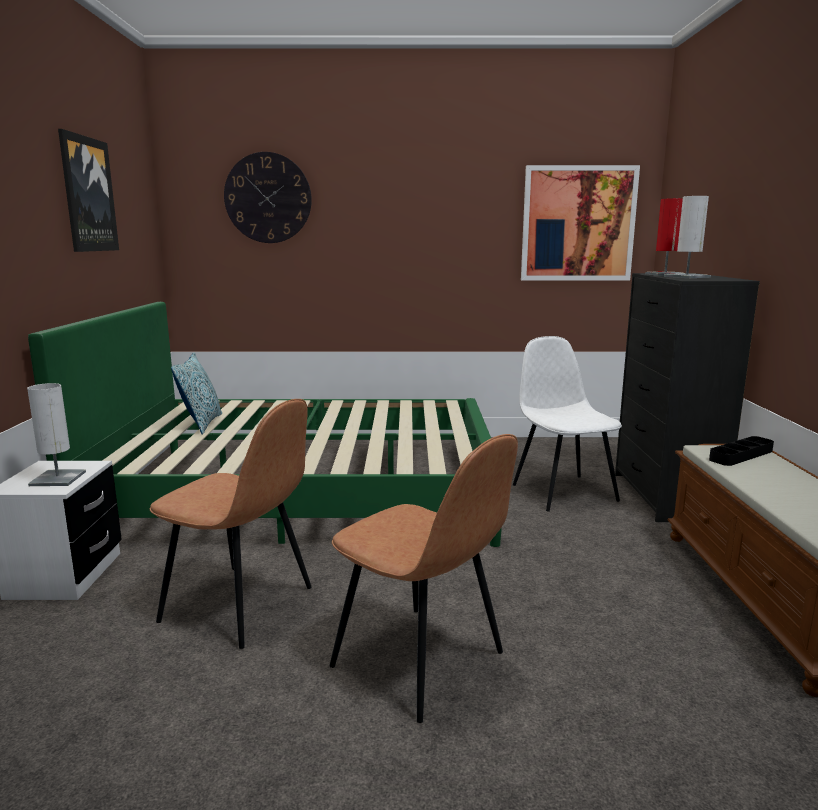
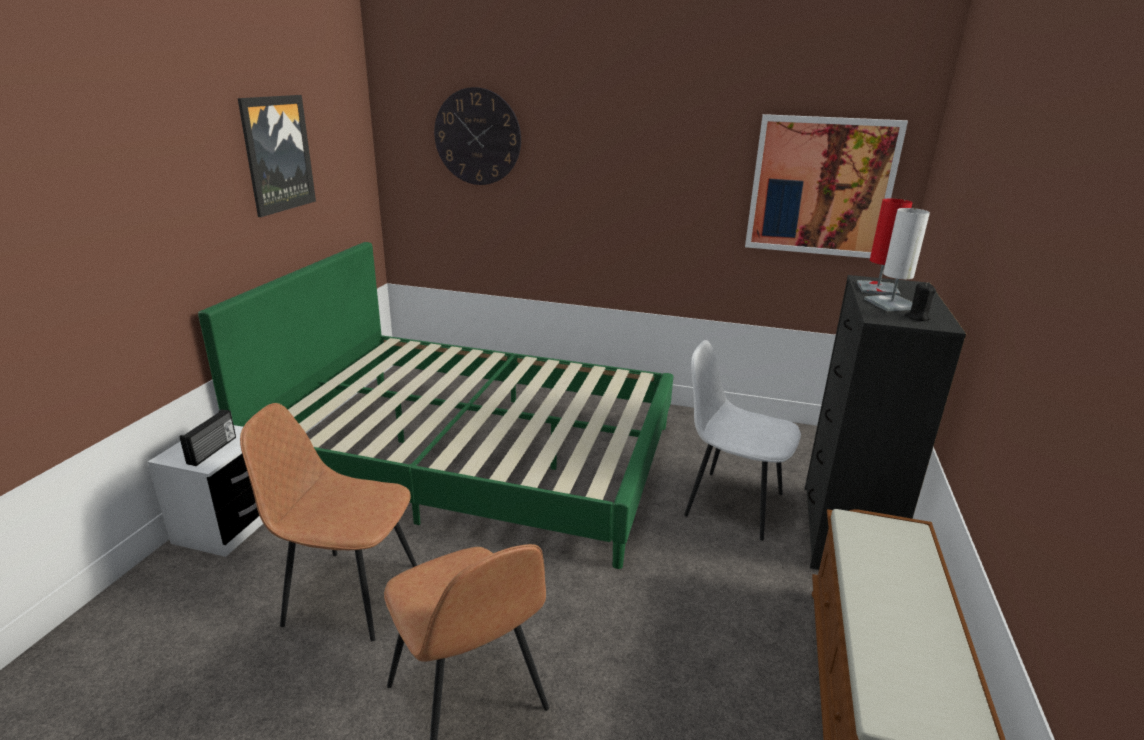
camera: 15 degrees right, 10 degrees up
white table lamp [27,383,86,486] -> radio [180,409,236,466]
brown chair [150,399,312,649] -> brown chair turned 150 degrees clockwise [240,403,417,641]
pillow [171,353,222,435] -> none
white chair [513,336,622,512] -> white chair turned 60 degrees counterclockwise [684,340,801,541]
black tray [709,436,774,466] -> none
none -> black candle [905,282,936,321]

